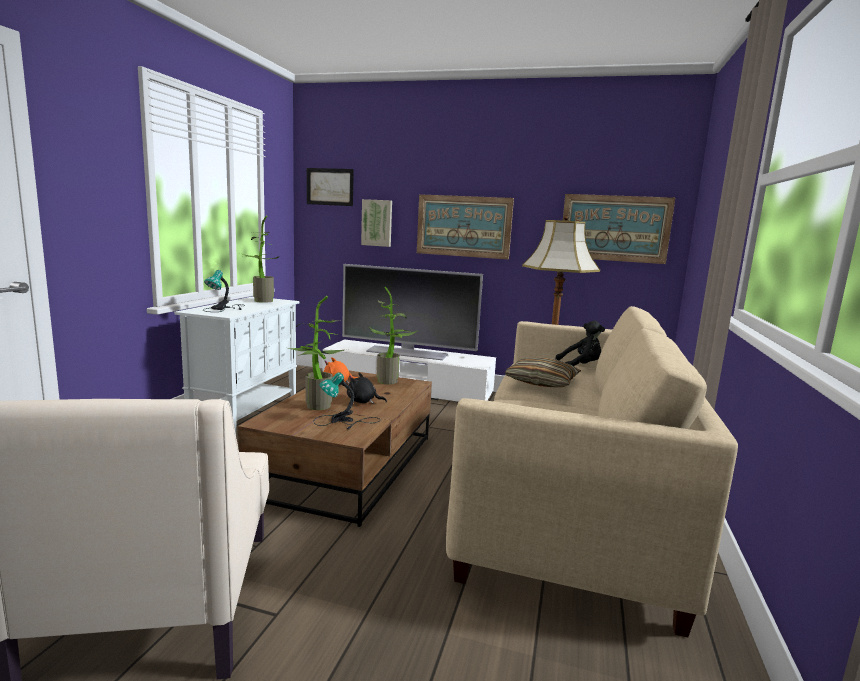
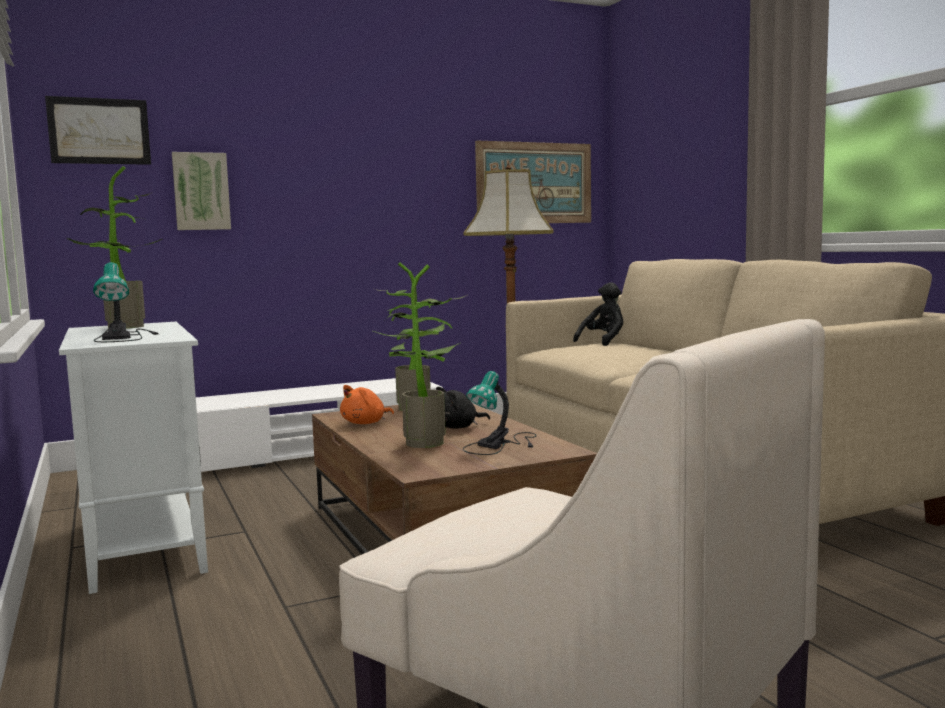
camera: 40 degrees left, 5 degrees down
television [342,264,483,360] -> none
picture [417,194,514,259] -> none
pillow [505,357,581,387] -> none

